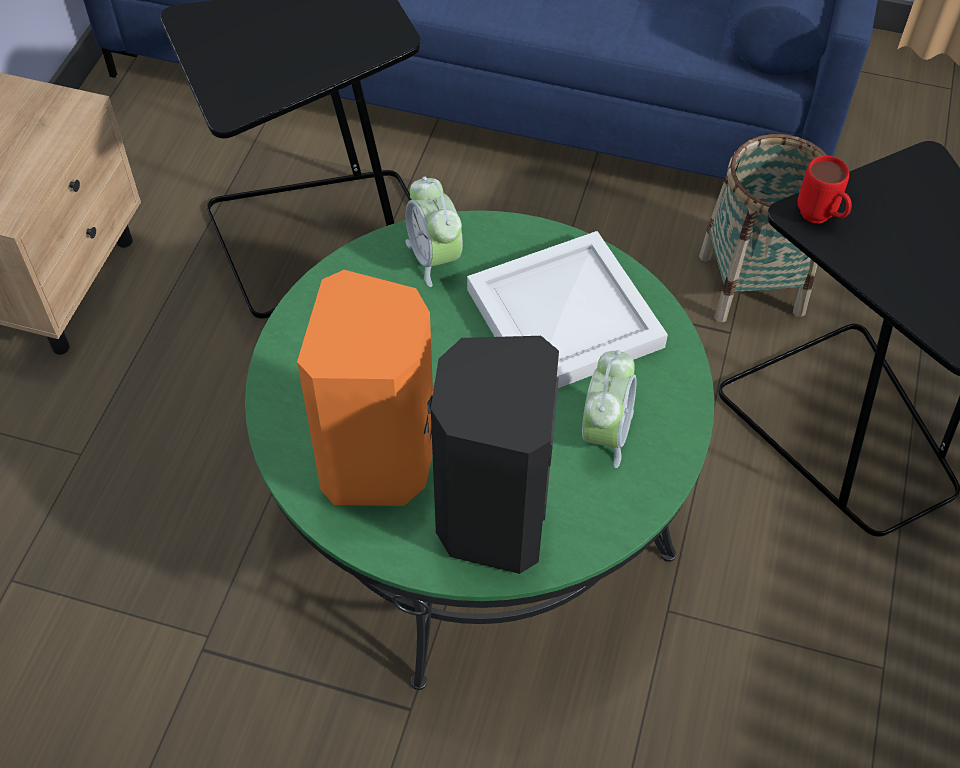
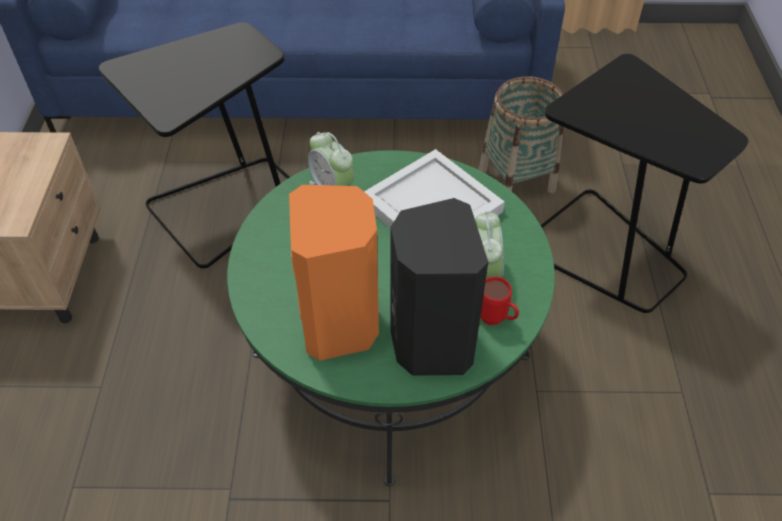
camera: 15 degrees left, 5 degrees down
red mug [798,156,852,223] -> red mug moved to [480,277,519,325]

